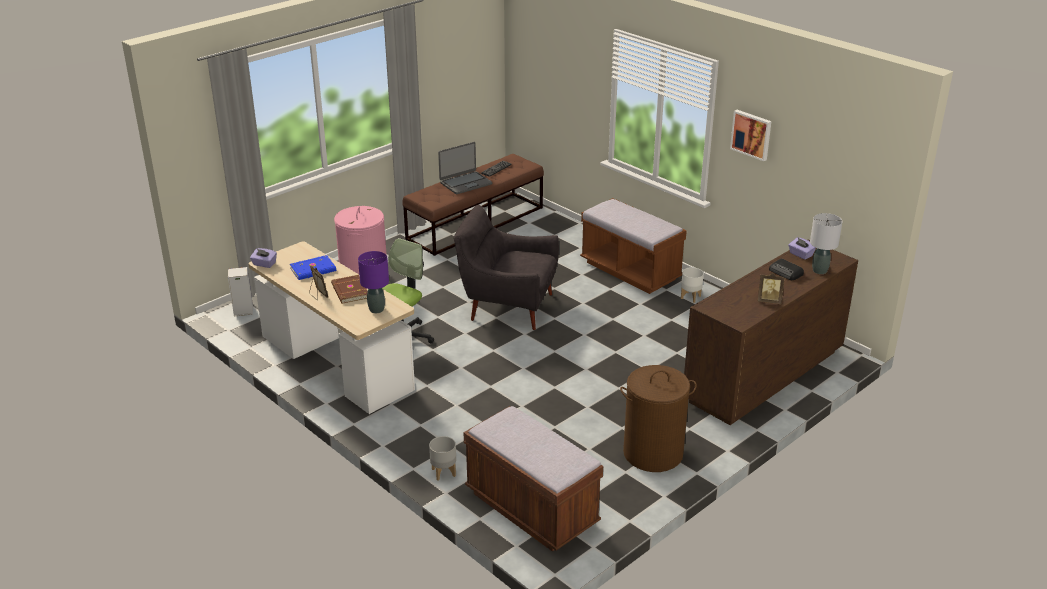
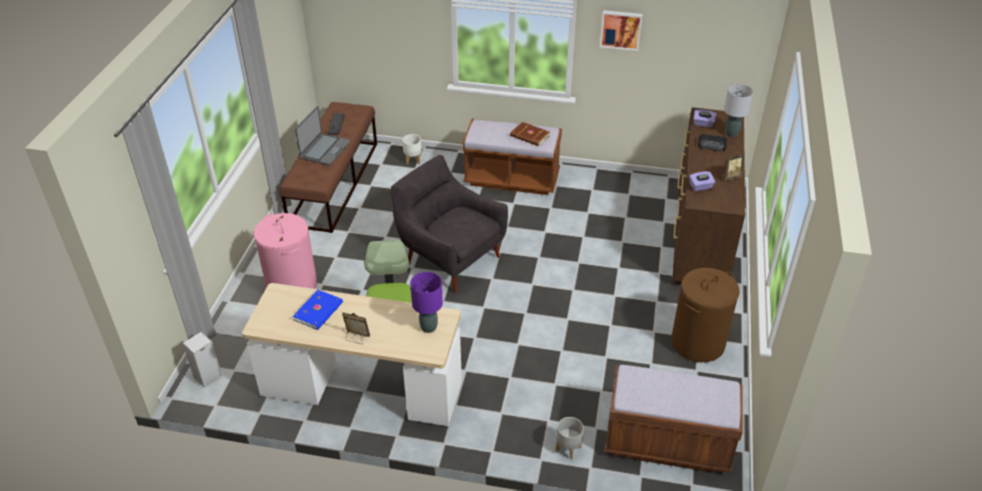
camera: 35 degrees left, 10 degrees up
purple tissue box [250,248,277,268] -> purple tissue box moved to [689,171,715,191]
brown book [331,275,368,304] -> brown book moved to [510,122,550,146]
grey armchair [454,205,559,330] -> grey armchair turned 60 degrees clockwise [391,155,508,292]
white planter [681,267,704,303] -> white planter moved to [403,134,422,164]

